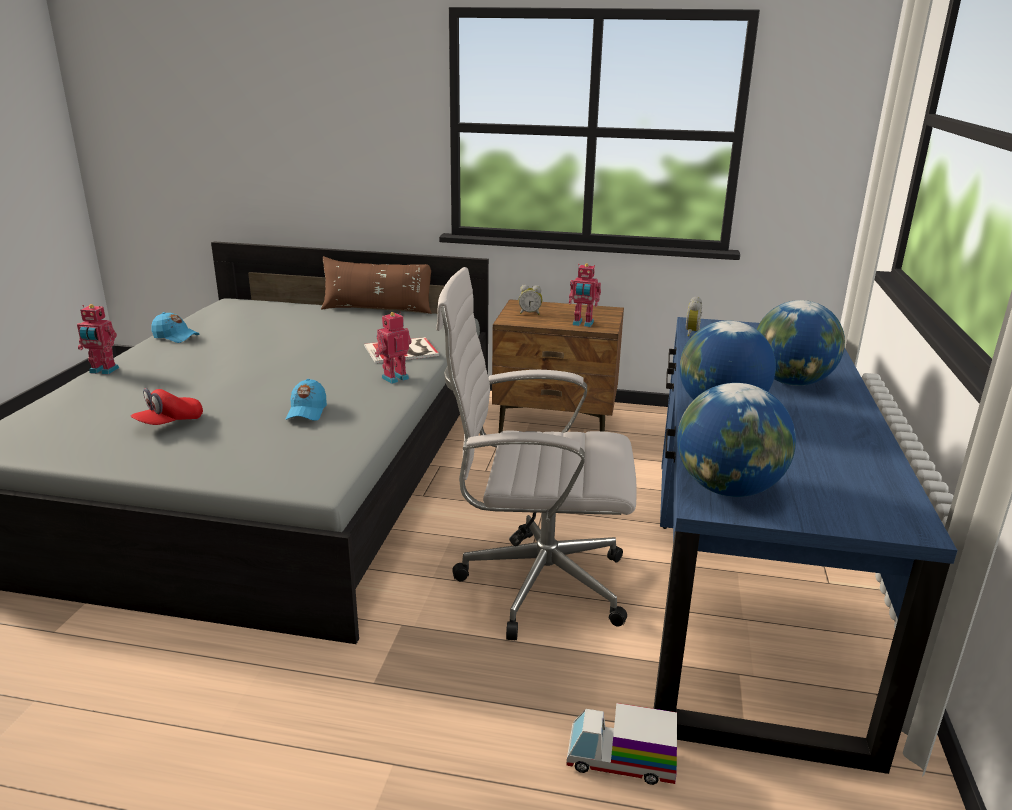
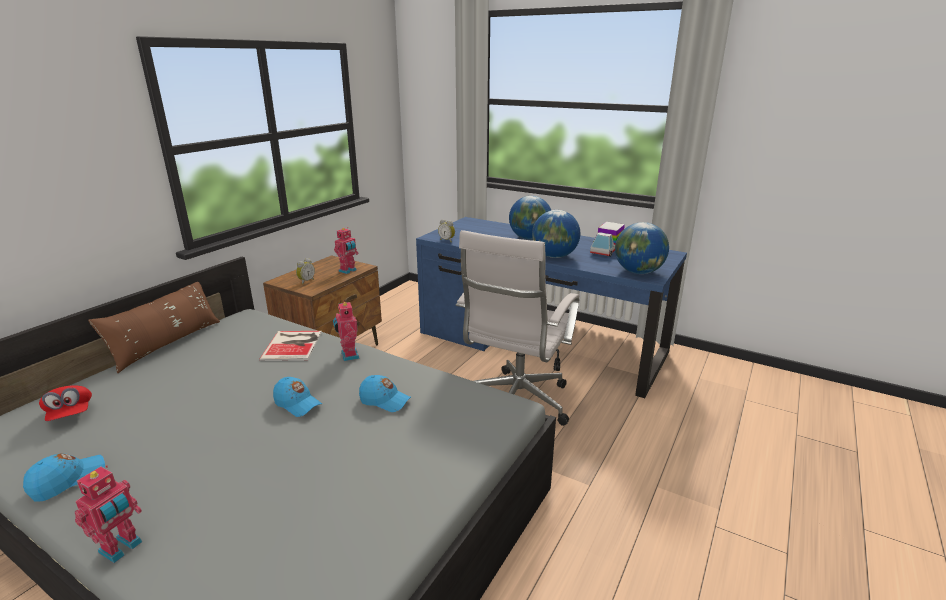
camera: 70 degrees left, 0 degrees up
red cap [131,388,203,425] -> red cap moved to [39,386,92,421]
toy truck [566,703,677,785] -> toy truck moved to [590,222,625,257]
none -> blue cap [273,377,322,417]

